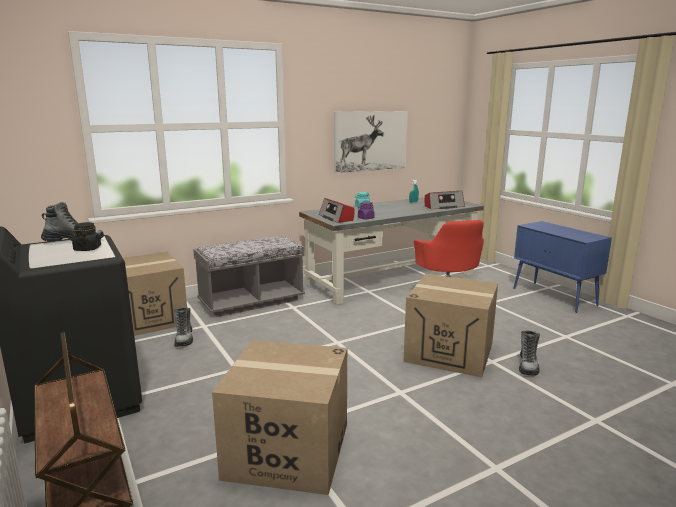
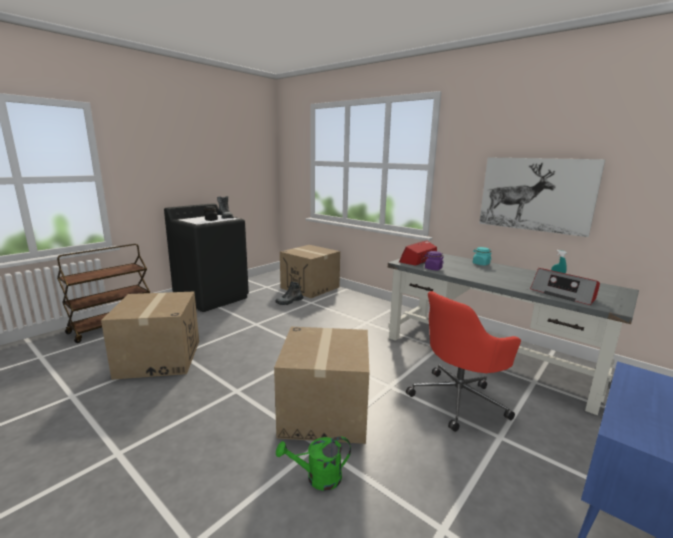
camera: 70 degrees right, 0 degrees up
grey bench [193,236,305,317] -> none
boot [519,330,540,376] -> green watering can [276,436,351,491]

